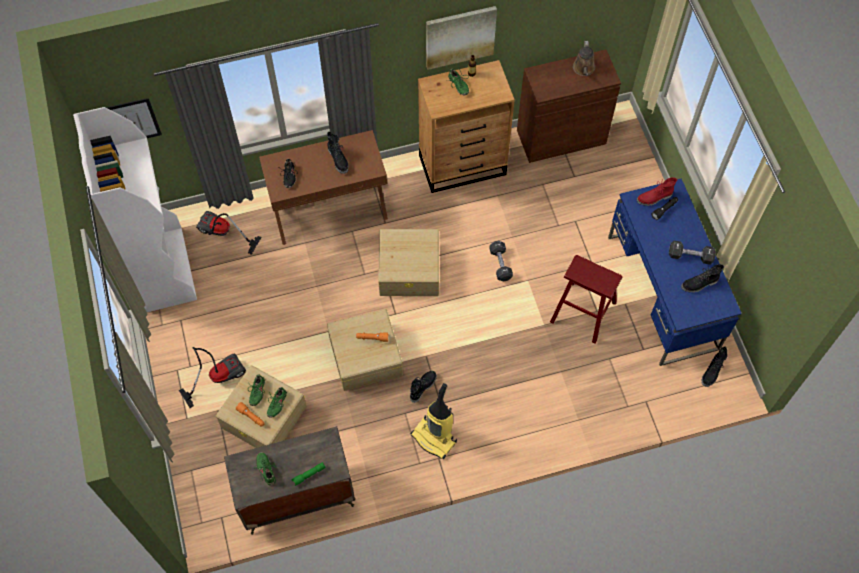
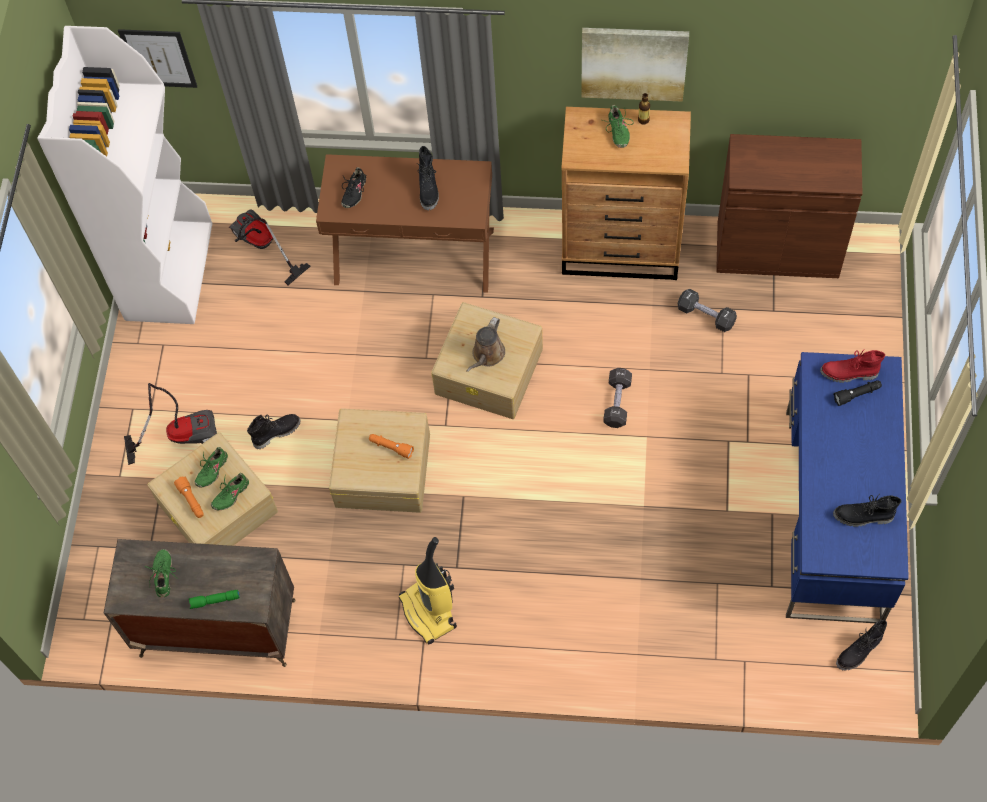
camera: 25 degrees right, 0 degrees up
black boot [410,371,437,403] -> black boot moved to [247,414,301,449]
red stool [550,255,623,344] -> none
brown watering can [573,41,595,76] -> brown watering can moved to [466,317,505,372]
black dumbbell [669,241,716,265] -> black dumbbell moved to [678,289,737,332]

